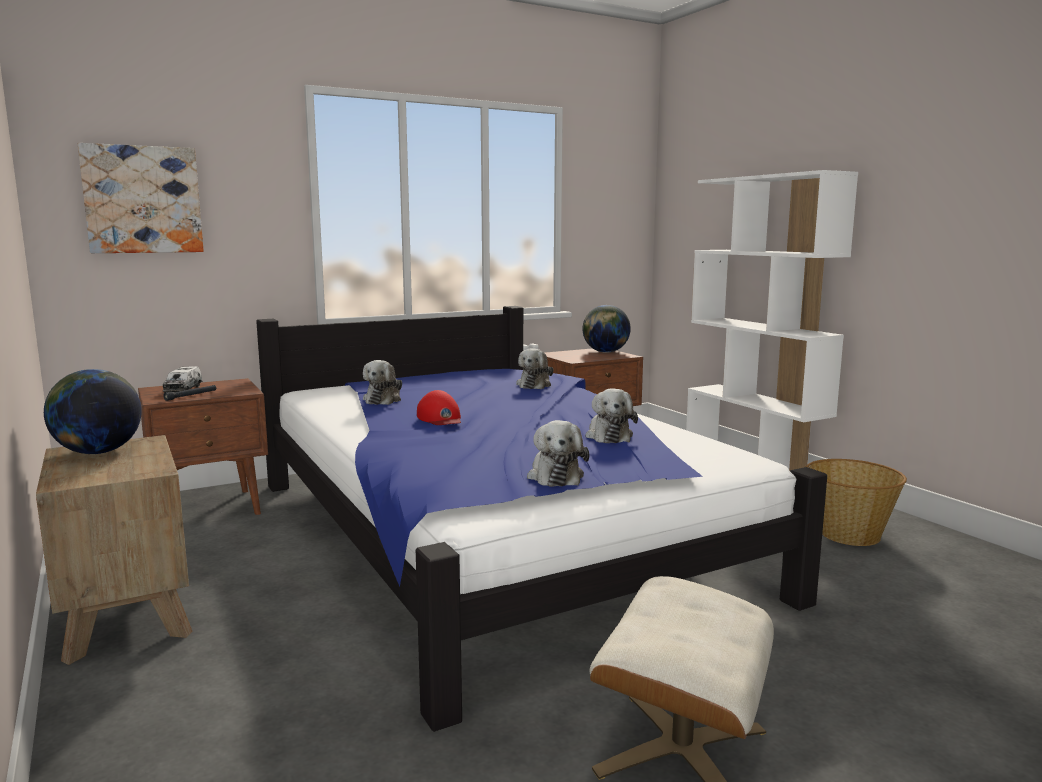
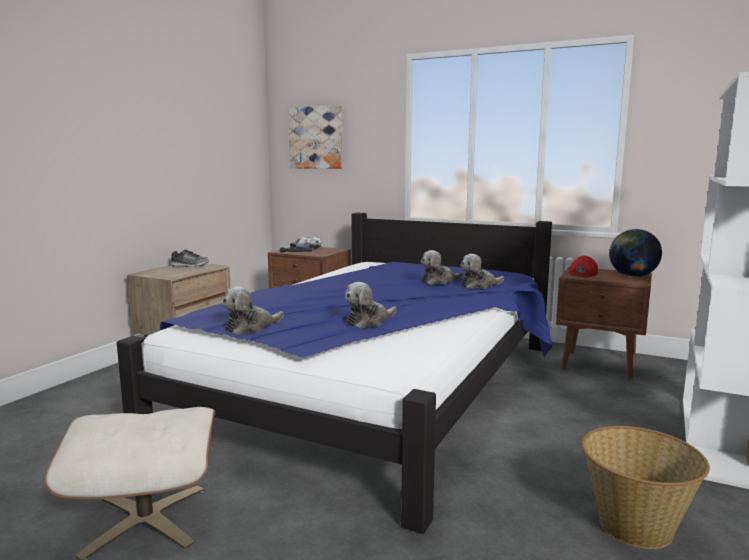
camera: 55 degrees right, 0 degrees up
globe [44,369,142,454] -> shoe [170,249,209,267]
plush toy [363,360,402,405] -> plush toy moved to [421,250,463,285]
red cap [417,390,461,425] -> red cap moved to [569,256,598,277]

